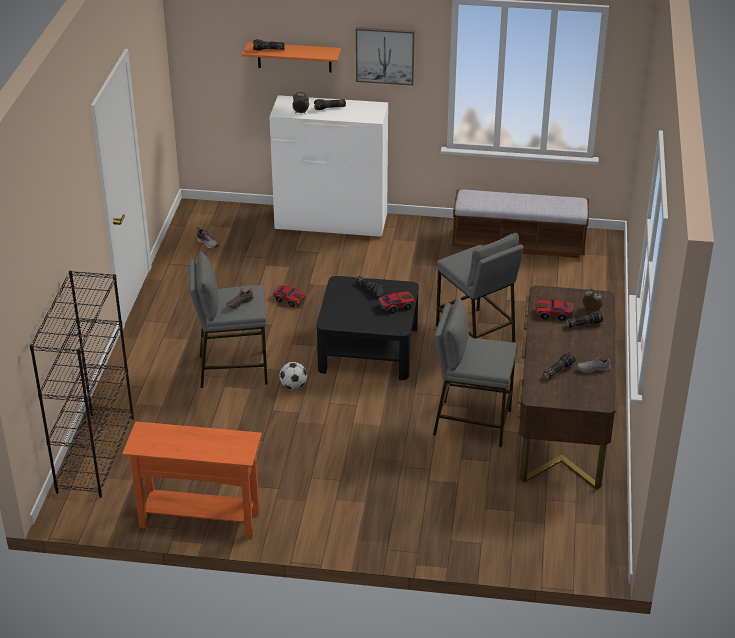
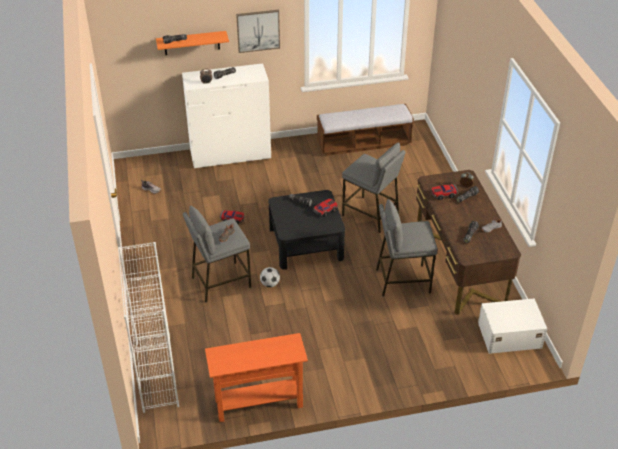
camera: 20 degrees left, 5 degrees up
black bookcase [29,271,134,498] -> white bookcase [118,242,179,413]
none -> white storage box [478,299,547,354]

